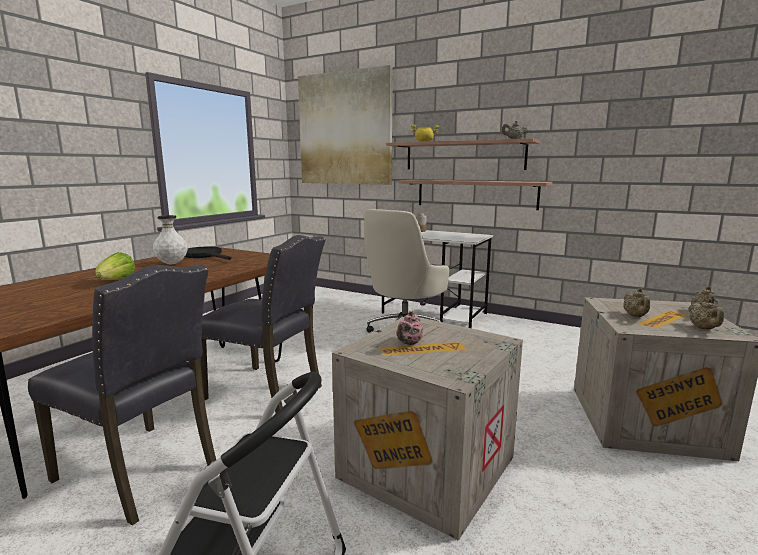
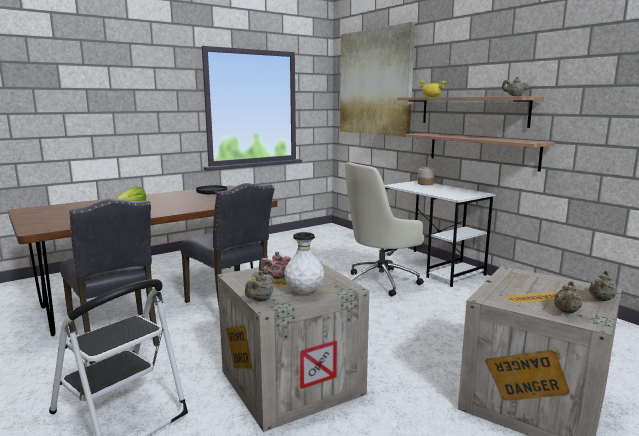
camera: 25 degrees right, 0 degrees up
white vase [153,215,188,264] -> white vase moved to [284,232,324,294]
beige teapot [623,288,650,317] -> beige teapot moved to [245,271,274,302]

